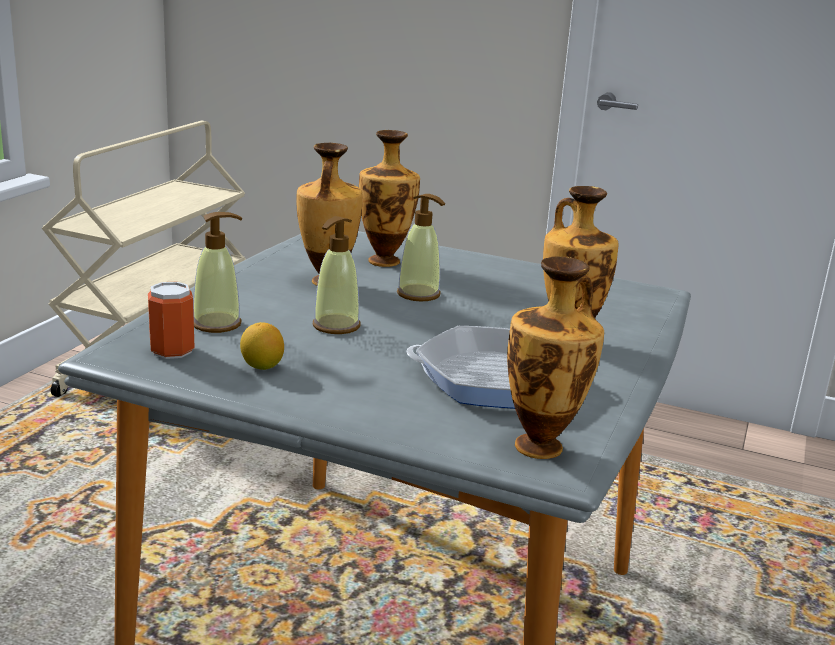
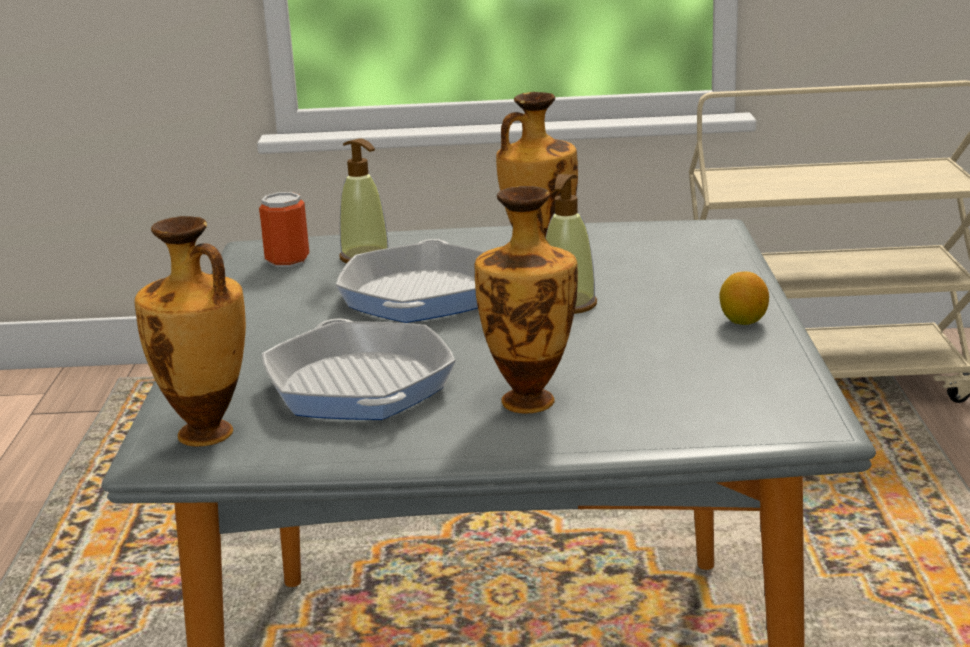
camera: 70 degrees right, 0 degrees up
lemon [240,322,284,370] -> lemon moved to [719,271,769,325]
soap dispenser [313,216,361,334] -> frying pan [336,239,484,323]
vase [359,130,420,267] -> none

